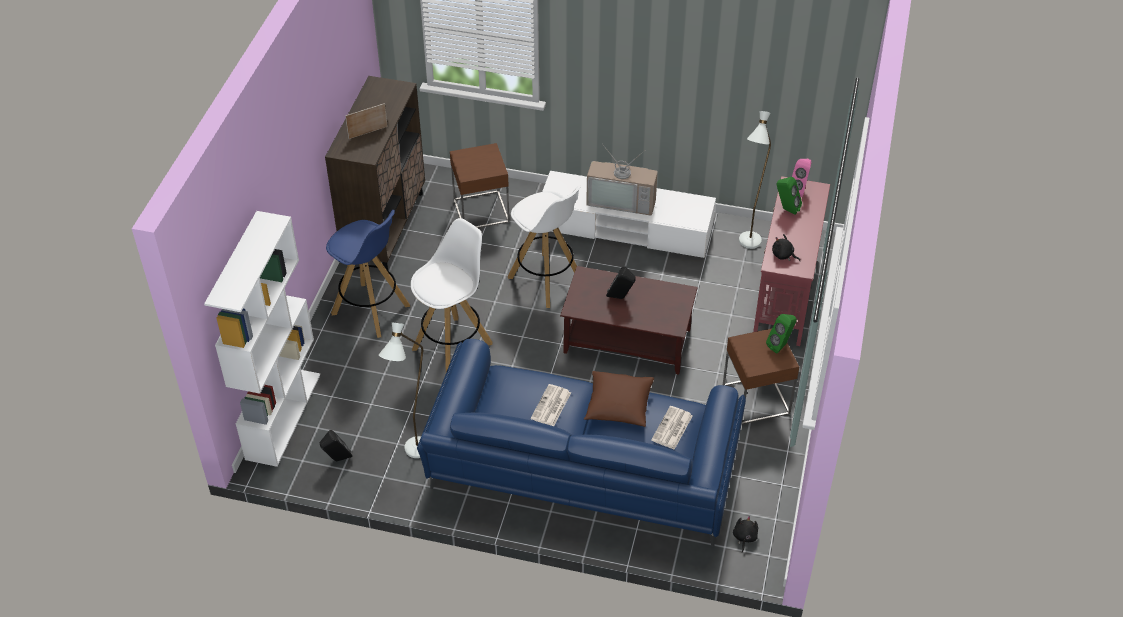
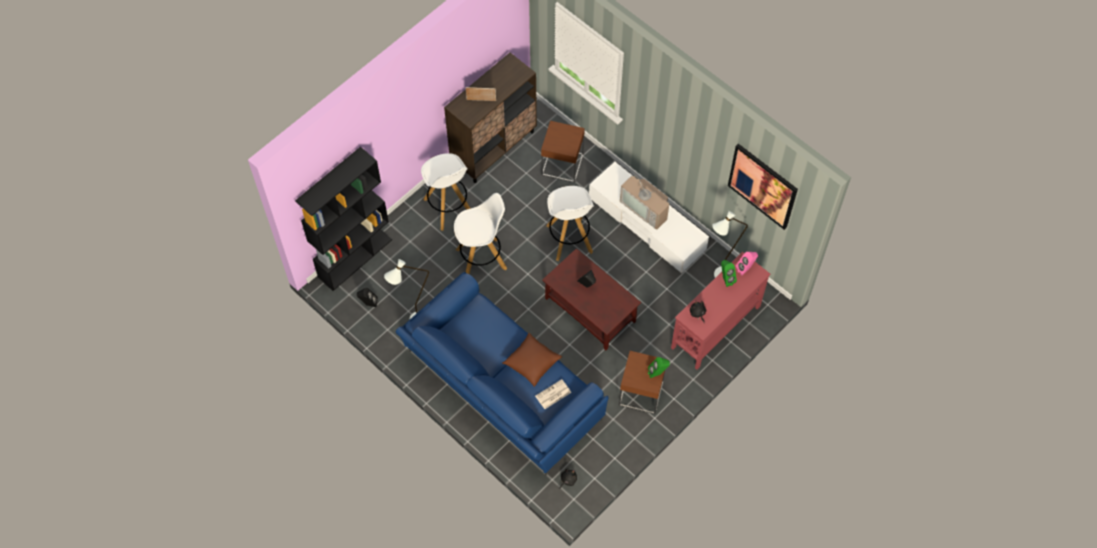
camera: 30 degrees right, 15 degrees up
white bookcase [204,211,320,467] -> black bookcase [295,147,392,291]
blue stool [326,210,410,338] -> white stool [421,153,471,231]
newspaper [531,384,571,426] -> none
none -> picture [728,144,798,230]

